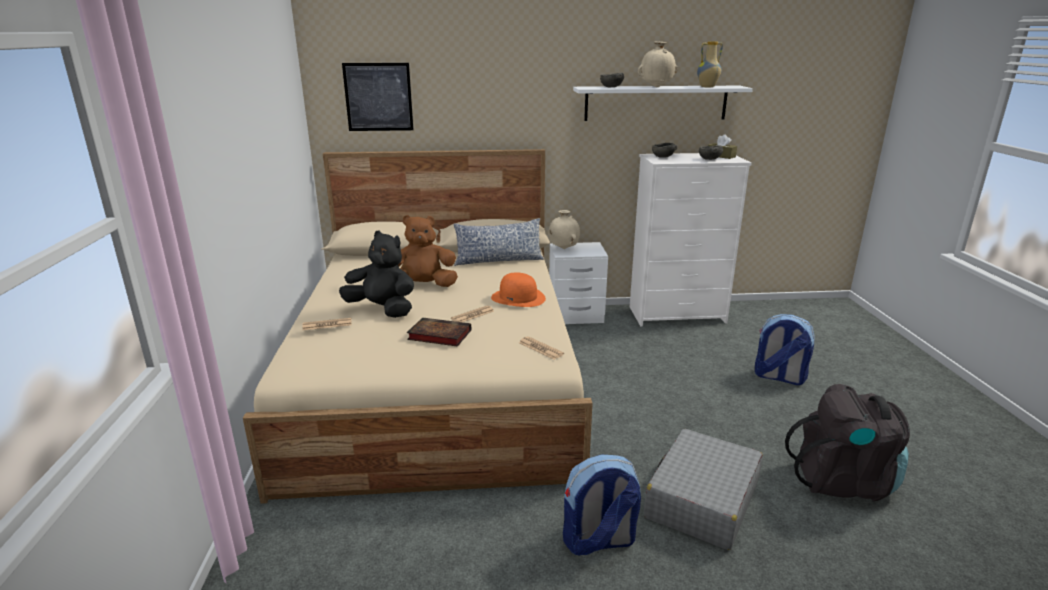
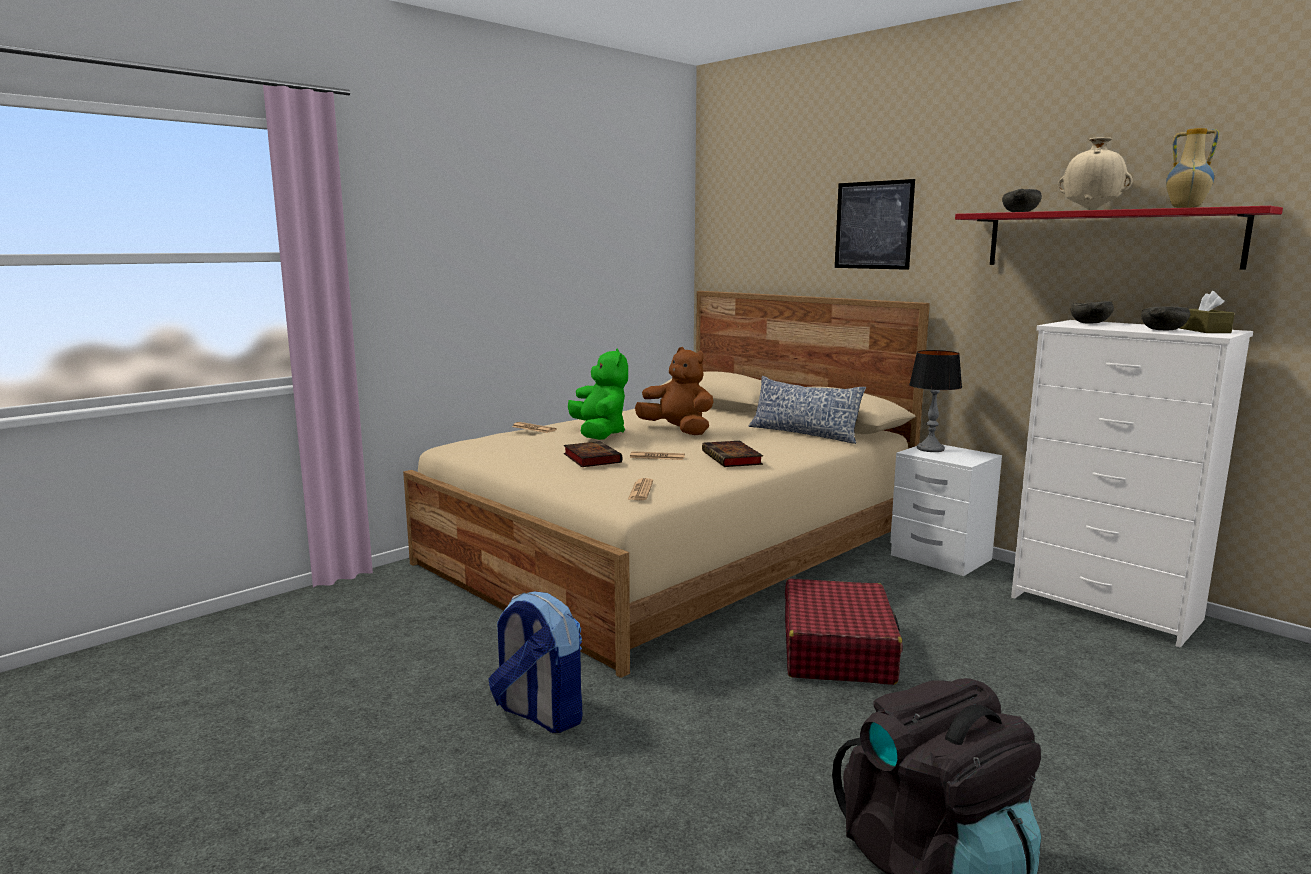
camera: 50 degrees right, 10 degrees down
black plush toy [339,231,414,318] -> green plush toy [568,348,628,440]
picture [342,63,413,131] -> picture moved to [835,179,915,270]
orange hat [491,272,546,307] -> book [702,441,763,467]
beige vase [549,210,580,249] -> table lamp [909,350,962,452]
white shelf [573,86,753,121] -> red shelf [955,206,1283,270]
grey suitcase [644,429,763,550] -> none
backpack [755,314,815,385] -> none
none -> red suitcase [785,579,902,685]

